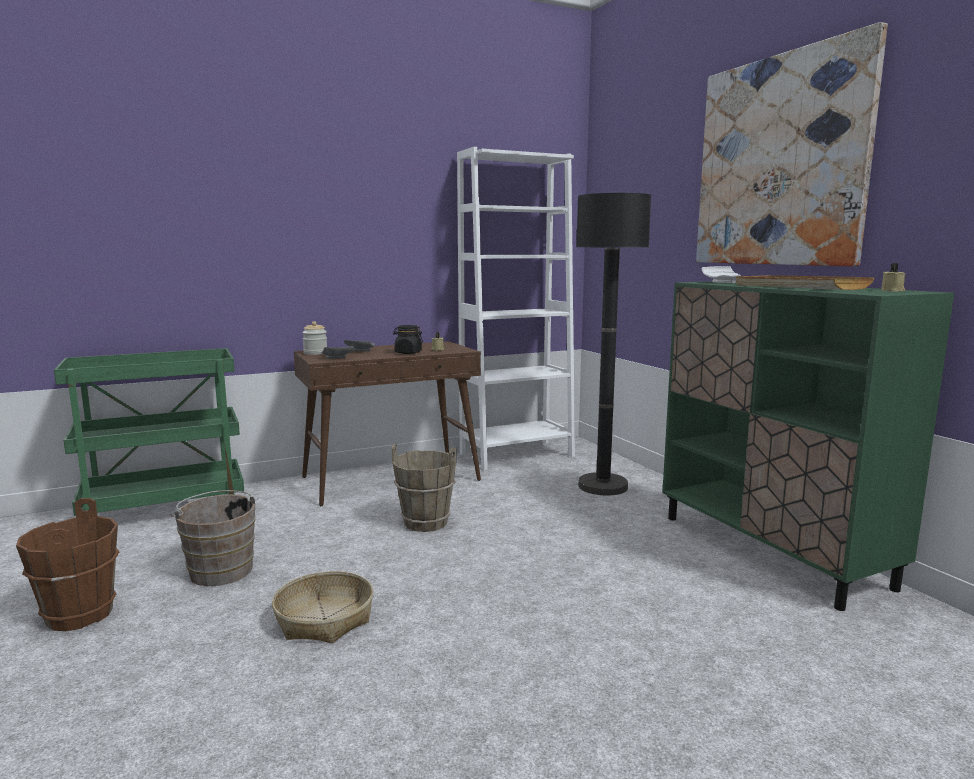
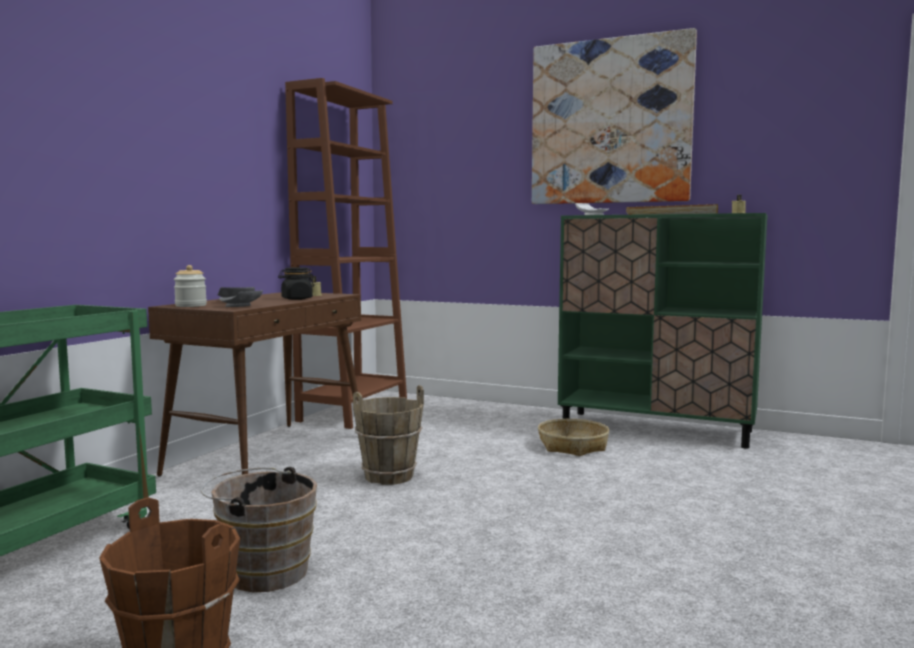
camera: 40 degrees left, 5 degrees down
basket [272,571,373,643] -> basket moved to [538,419,609,456]
white bookcase [457,147,575,471] -> brown bookcase [285,78,407,429]
black floor lamp [576,193,651,495] -> none

